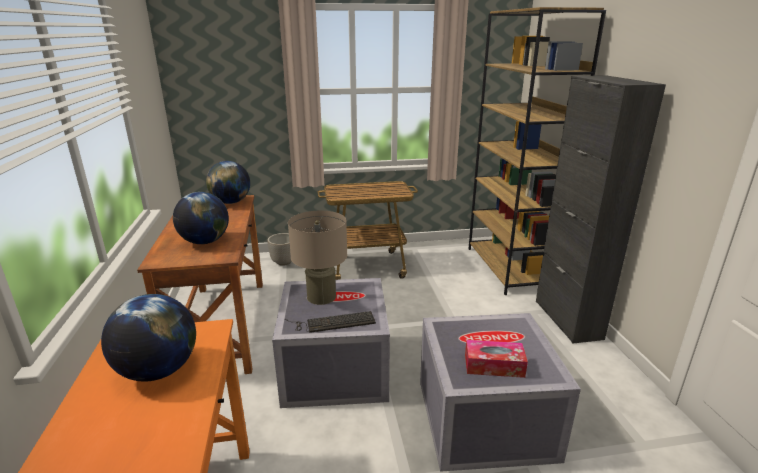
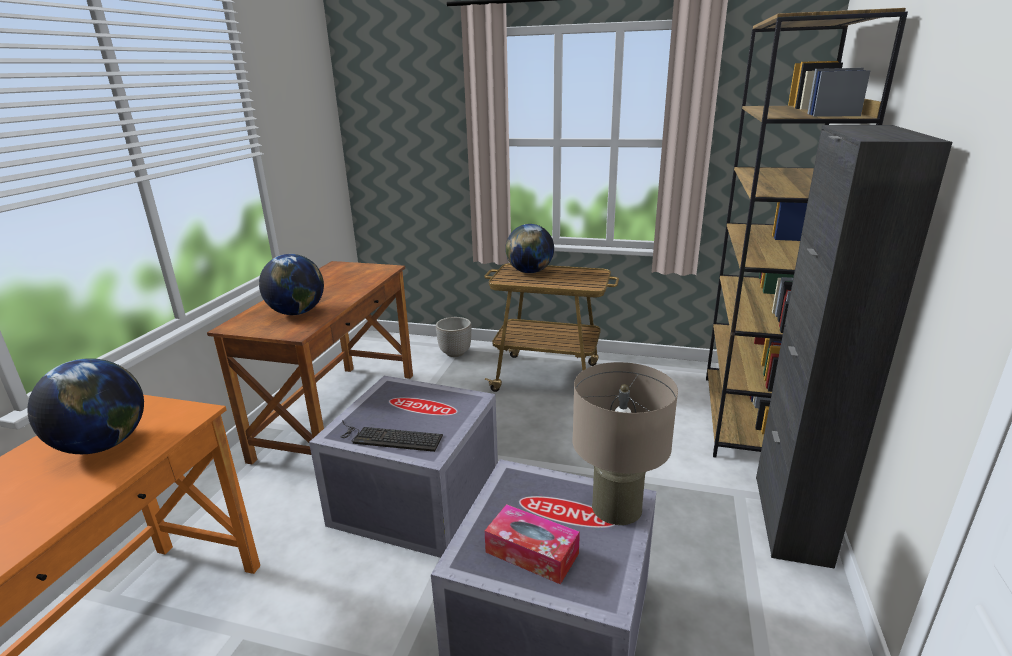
camera: 25 degrees right, 0 degrees up
globe [206,161,250,204] -> globe moved to [505,224,554,273]
beige table lamp [288,211,347,305] -> beige table lamp moved to [572,362,678,525]

